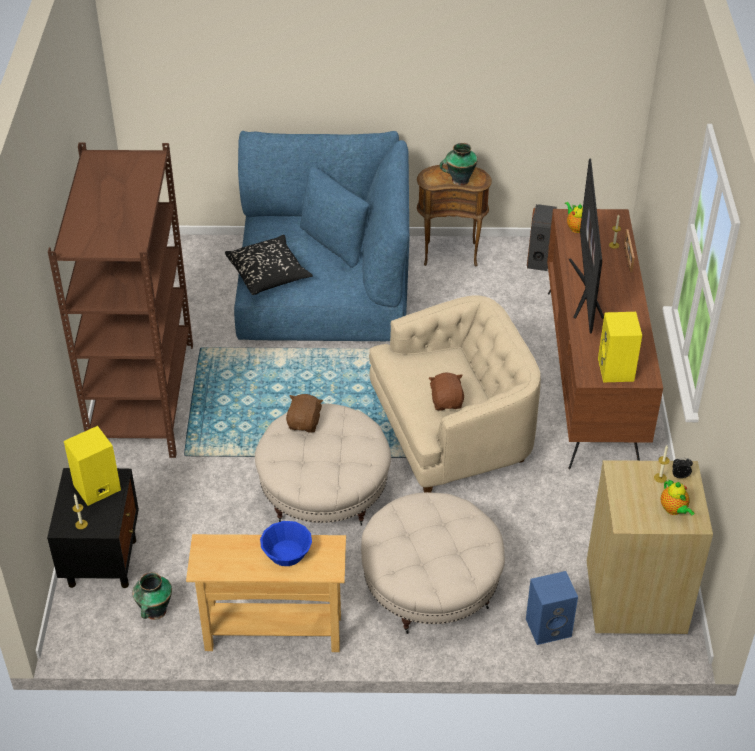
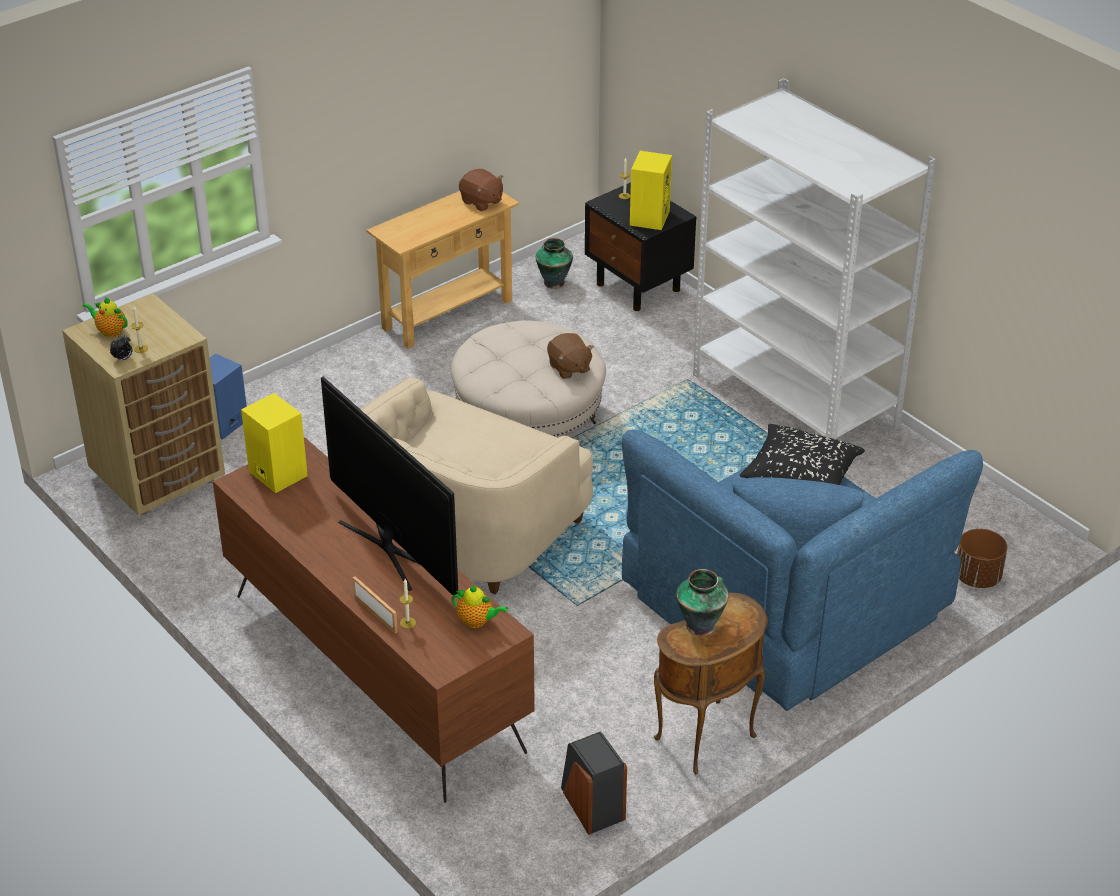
camera: 140 degrees right, 5 degrees down
brown bookcase [48,142,193,458] -> white bookcase [693,78,936,439]
blue bowl [260,521,312,566] -> none
beige ottoman [361,492,505,634] -> none
brown plush toy [429,373,464,411] -> brown plush toy moved to [459,169,503,211]
none -> brown planter [957,529,1007,588]

